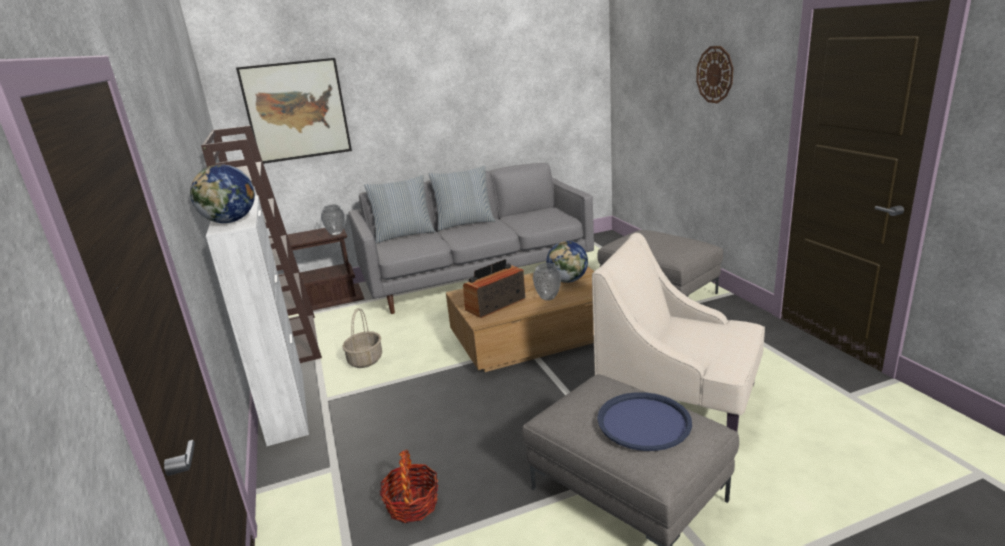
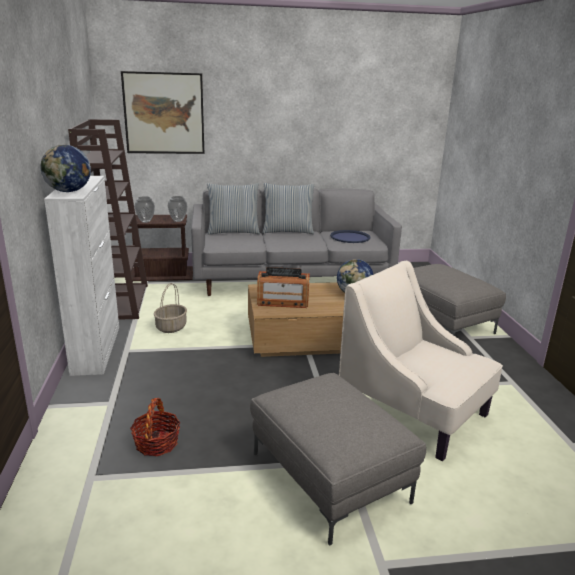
camera: 10 degrees right, 0 degrees up
radio [463,259,526,318] -> radio turned 150 degrees counterclockwise [257,267,310,308]
vase [533,263,561,301] -> vase moved to [135,196,155,223]
blue tray [597,392,692,451] -> blue tray moved to [330,230,371,243]
wall clock [696,46,733,103] -> none

